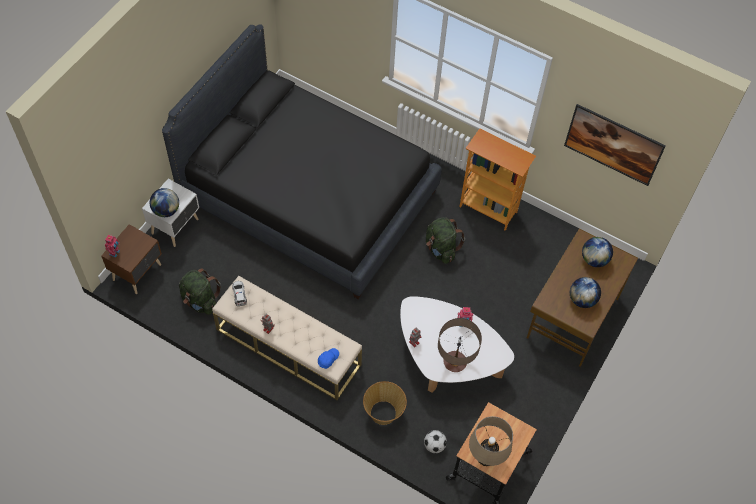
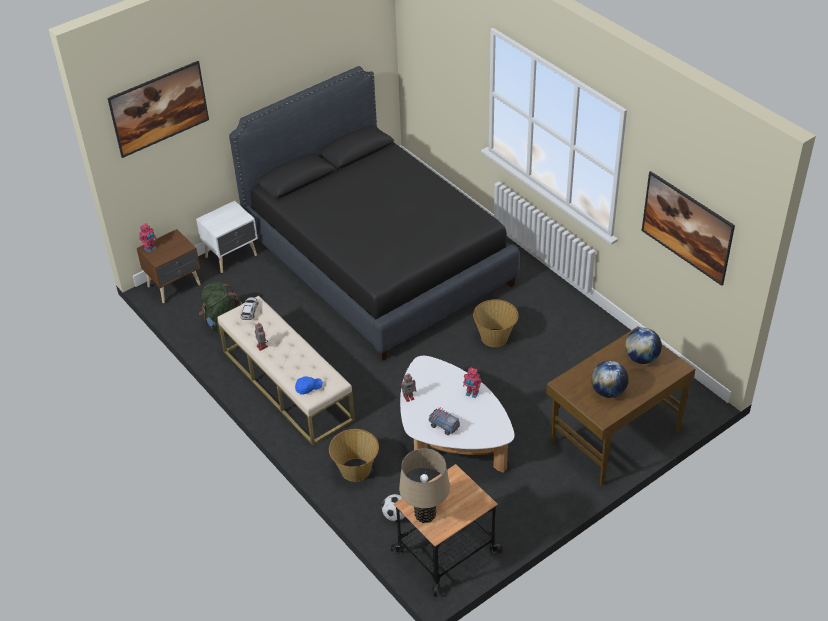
camera: 25 degrees right, 15 degrees down
globe [150,188,179,217] -> none
green backpack [426,217,465,264] -> basket [473,299,519,347]
table lamp [438,318,482,372] -> toy truck [429,407,460,435]
bookcase [459,129,536,231] -> none
none -> picture [107,61,209,158]

